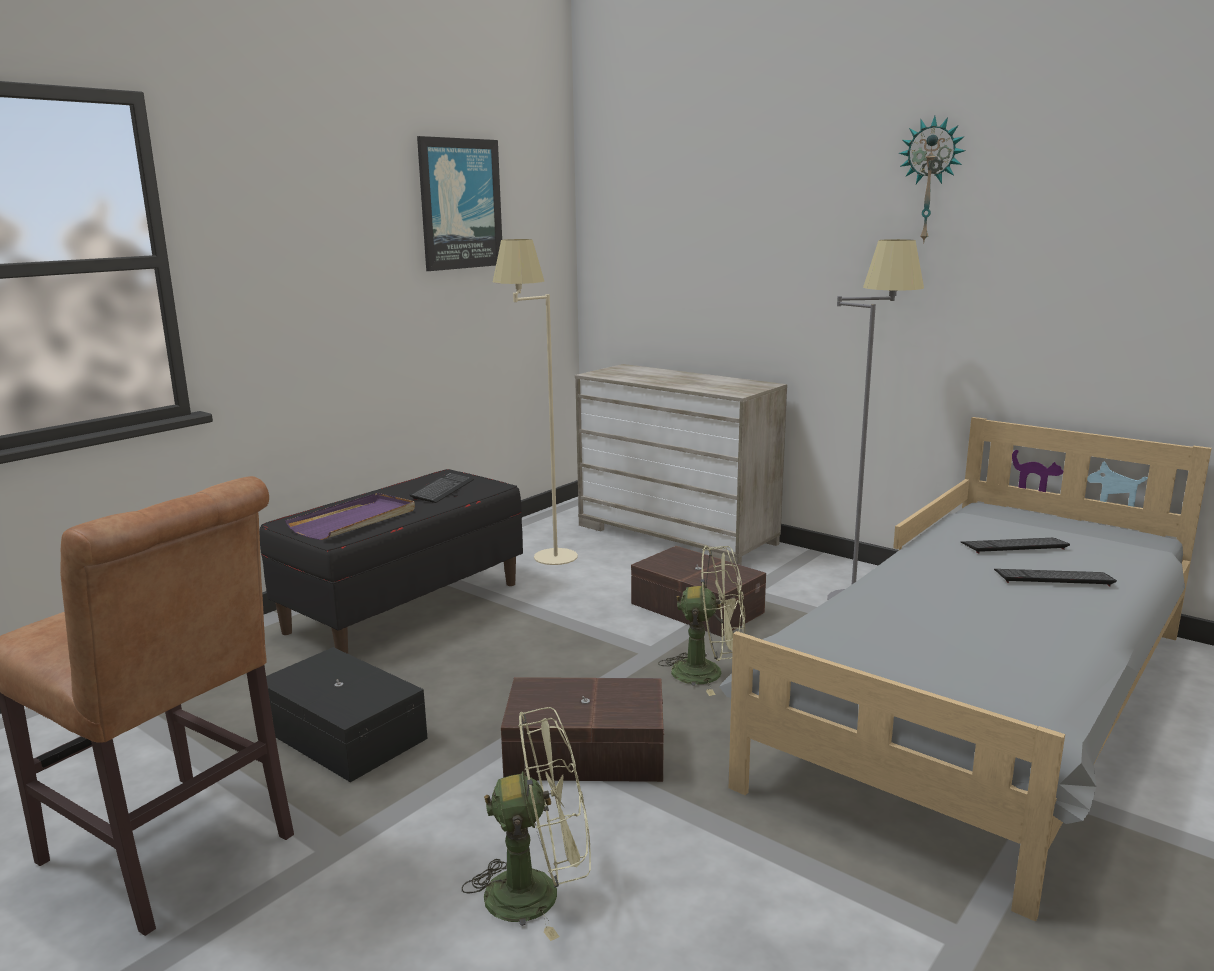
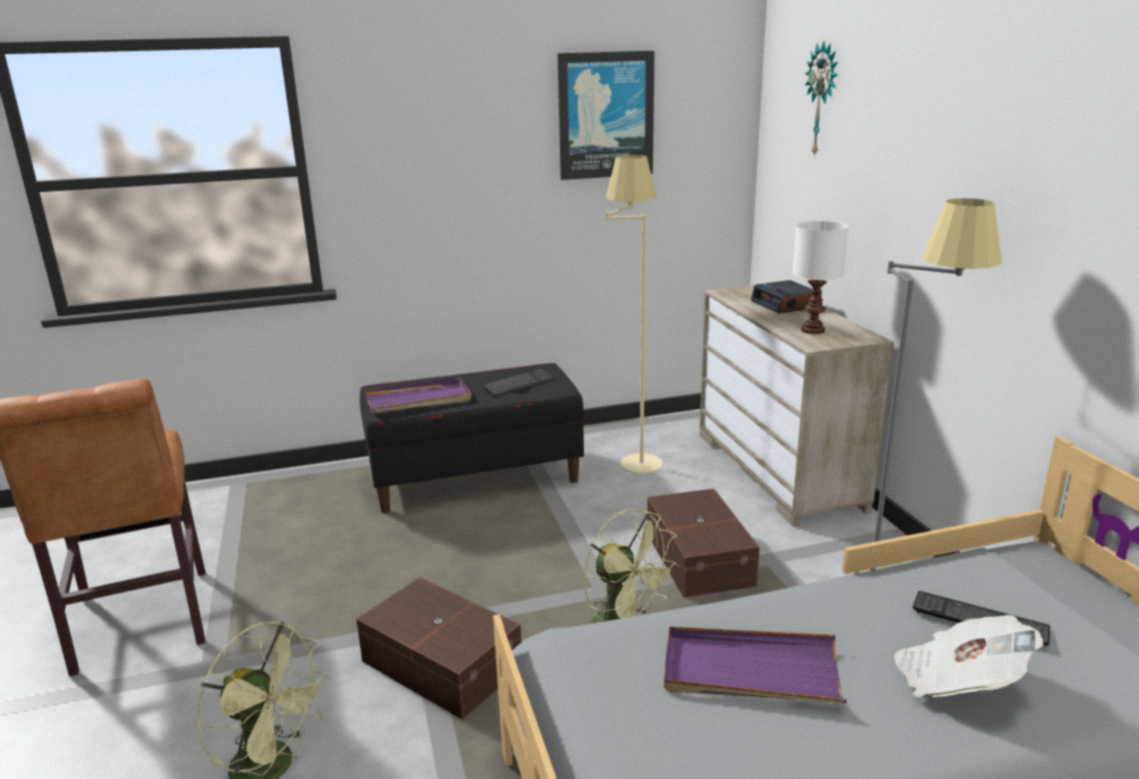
camera: 35 degrees right, 5 degrees up
black storage box [266,647,428,782] -> none
wall clock [899,116,966,244] -> wall clock moved to [805,41,838,156]
keyboard [994,569,1117,586] -> newspaper [894,615,1043,697]
none -> purple tray [664,627,847,703]
none -> alarm clock [751,280,822,314]
none -> white table lamp [793,221,849,334]

